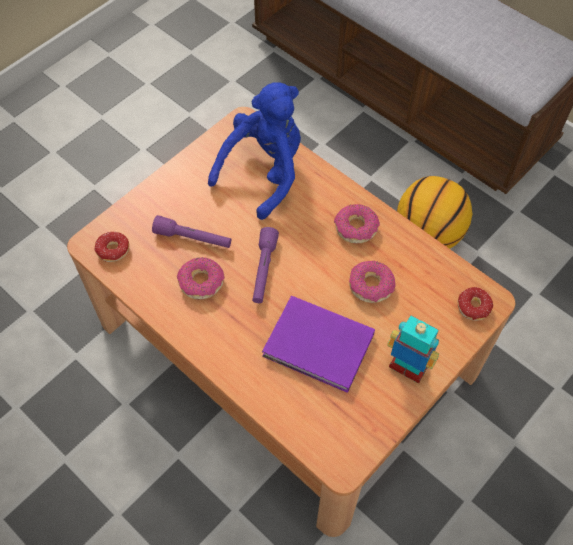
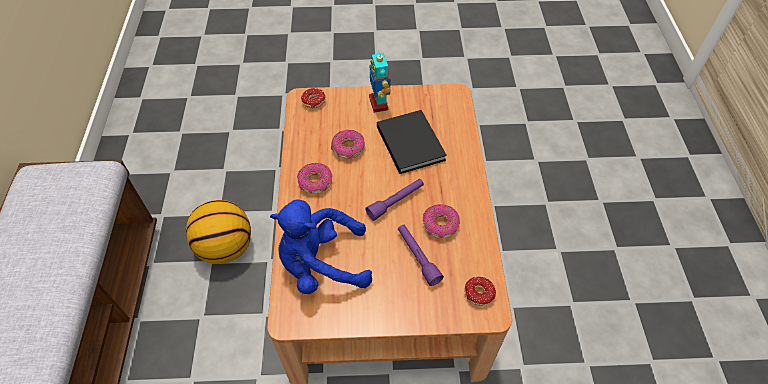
camera: 135 degrees left, 5 degrees down
purple book [262,296,375,393] -> black book [377,110,447,174]

